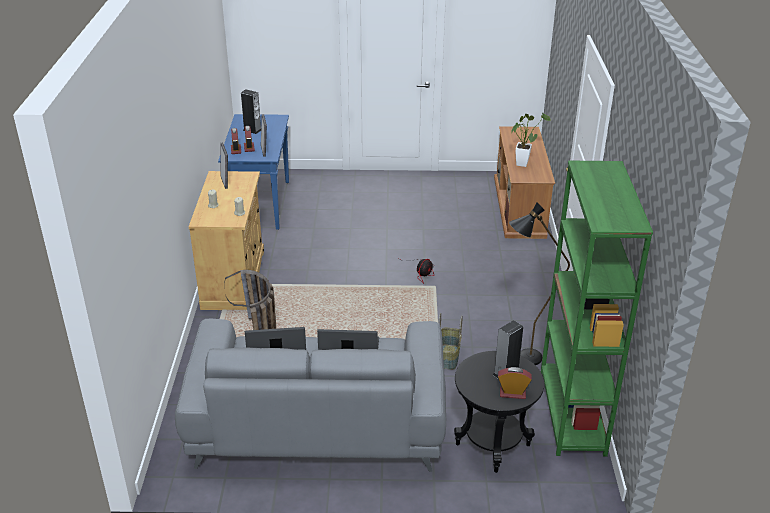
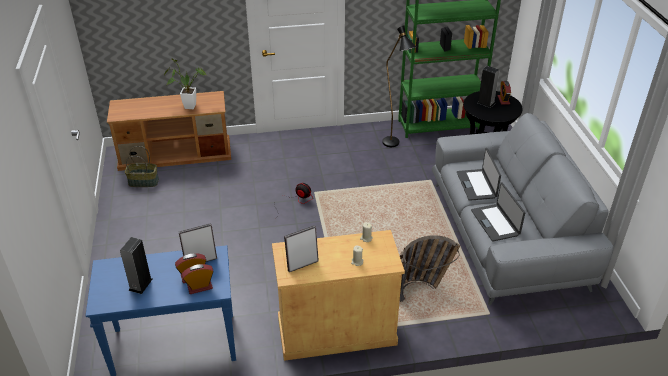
camera: 100 degrees left, 5 degrees up
basket [438,313,463,370] -> basket moved to [125,146,159,187]

